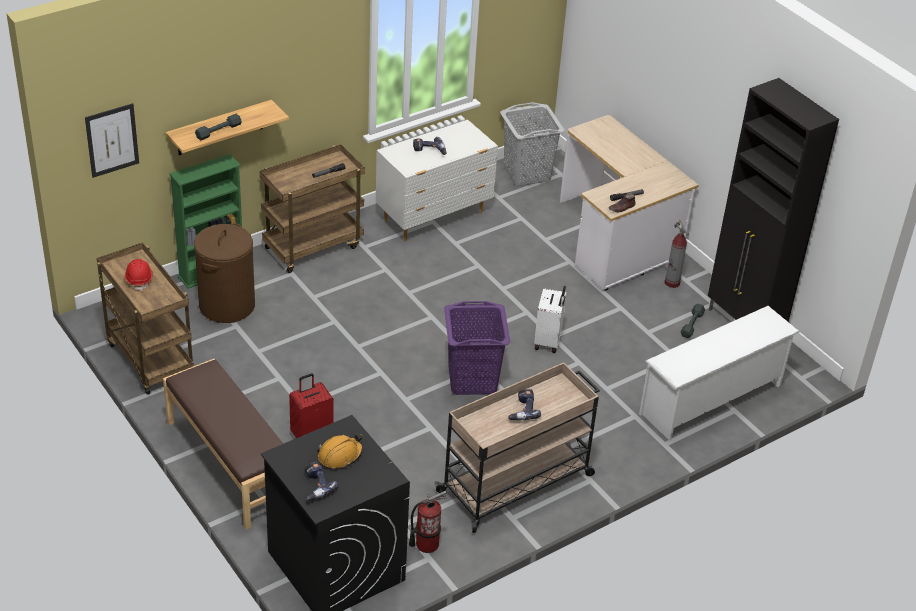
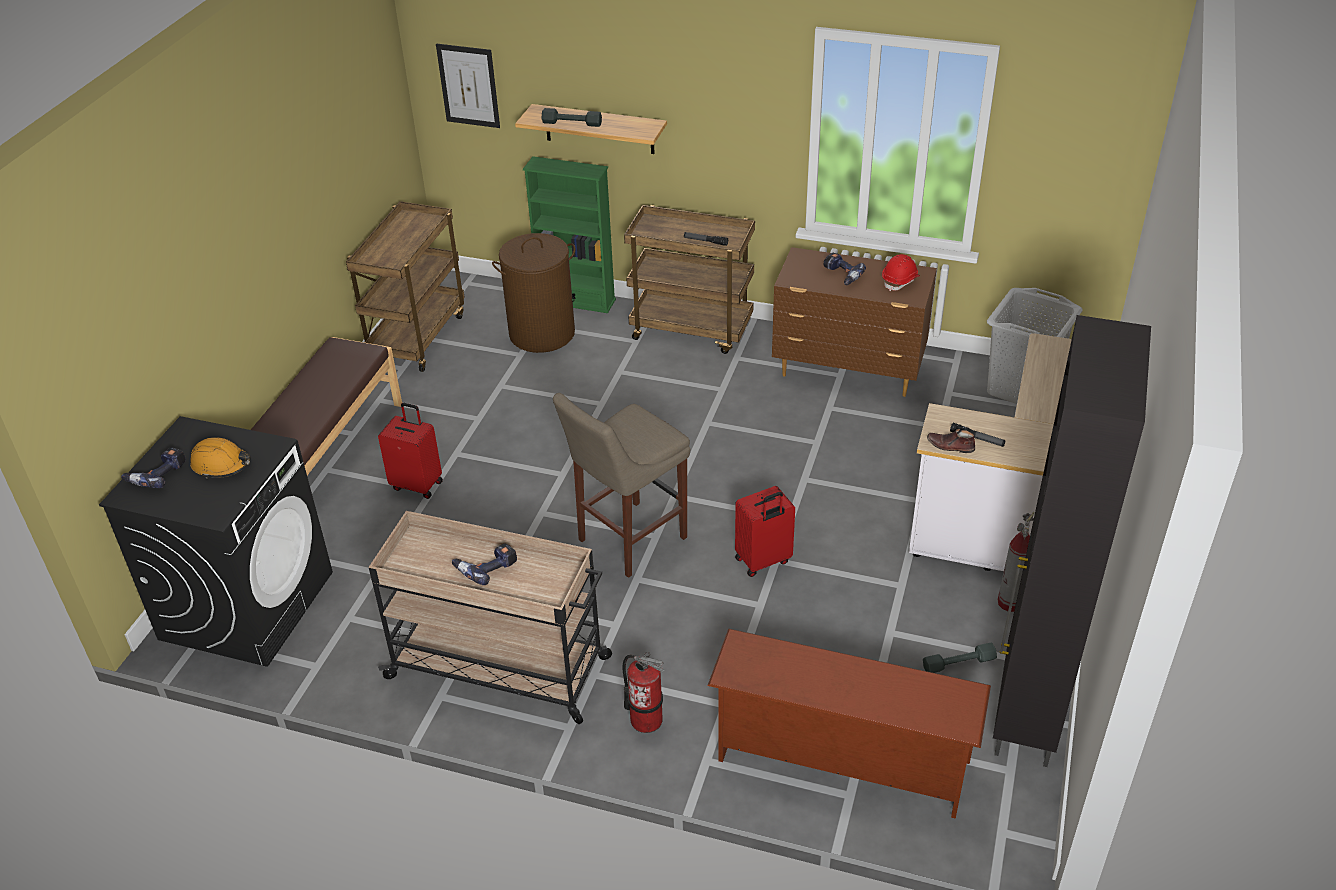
camera: 55 degrees right, 0 degrees up
red hard hat [125,259,153,291] -> red hard hat moved to [882,254,920,291]
white dresser [376,120,498,241] -> brown dresser [772,247,937,397]
fire extinguisher [409,491,447,553] -> fire extinguisher moved to [623,652,665,733]
purple laundry basket [444,301,510,395] -> beige stool [553,393,690,578]
white suitcase [534,286,567,353] -> red suitcase [735,486,795,577]
white shoe rack [639,306,800,441] -> brown shoe rack [707,629,991,819]

